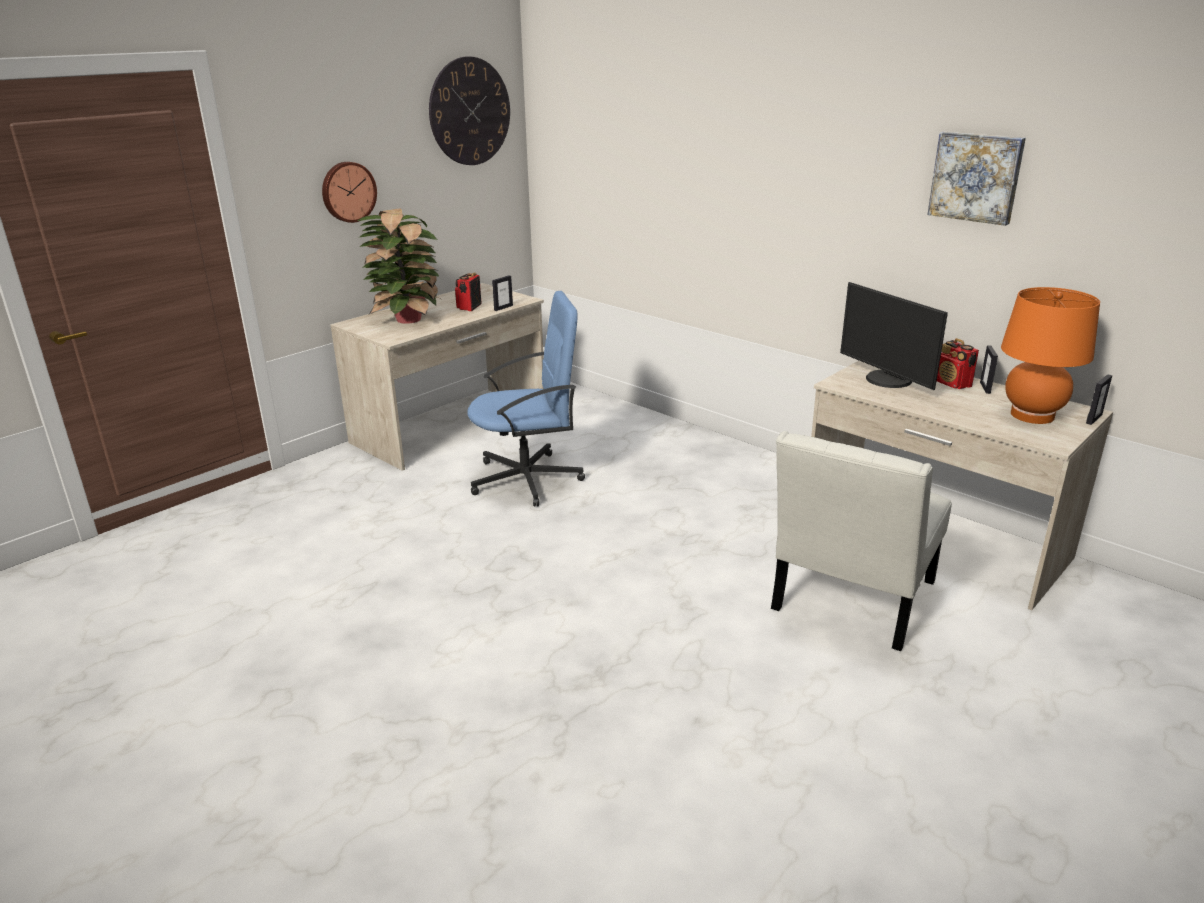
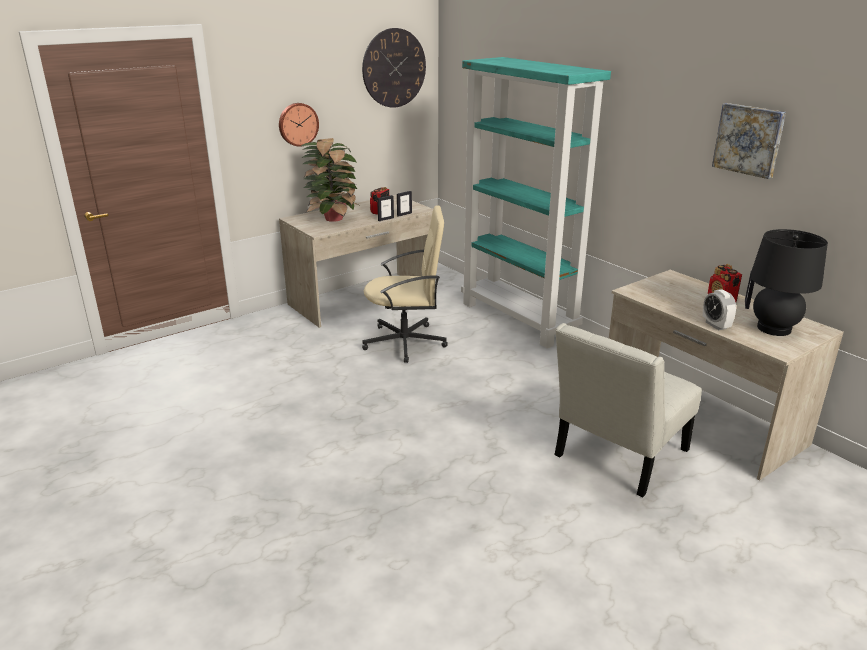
camera: 10 degrees right, 0 degrees up
blue office chair [467,291,585,507] -> beige office chair [362,205,448,363]
monitor [840,282,948,390] -> none
orange table lamp [1001,287,1100,424] -> black table lamp [750,229,828,336]
picture frame [1086,374,1112,425] -> picture frame moved to [377,195,394,221]
none -> turquoise bookcase [461,57,611,348]
none -> alarm clock [703,289,736,330]

